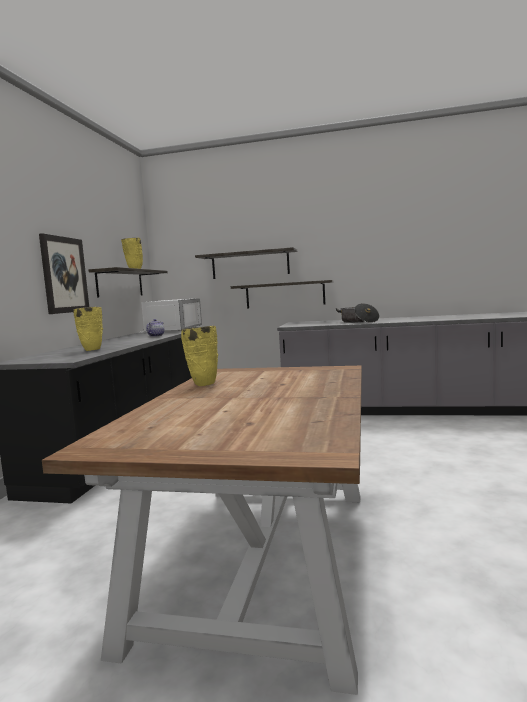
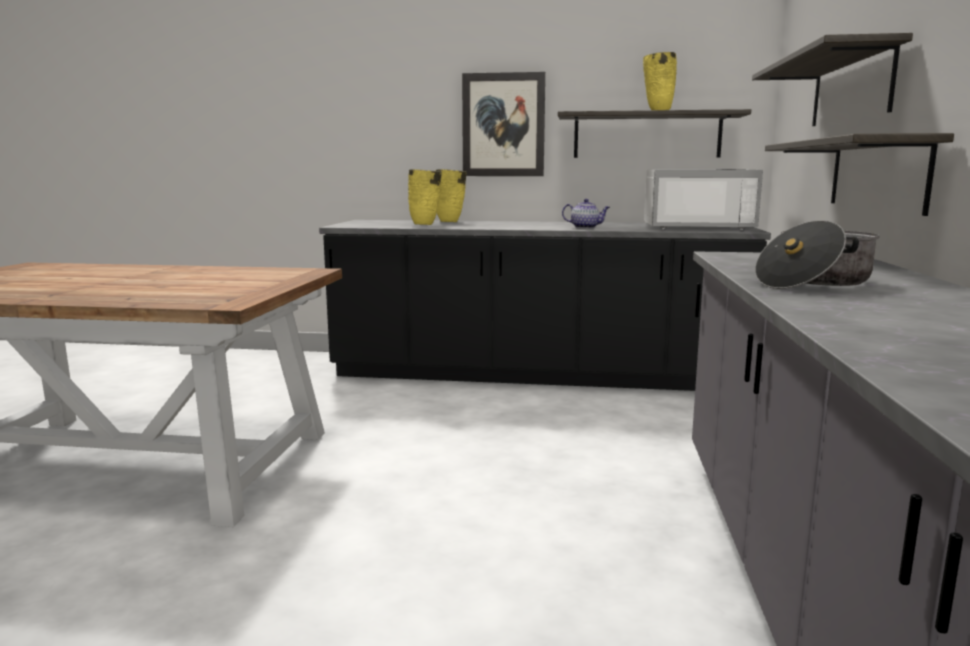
camera: 85 degrees right, 5 degrees up
yellow vase [181,326,218,386] -> yellow vase moved to [435,169,467,222]

